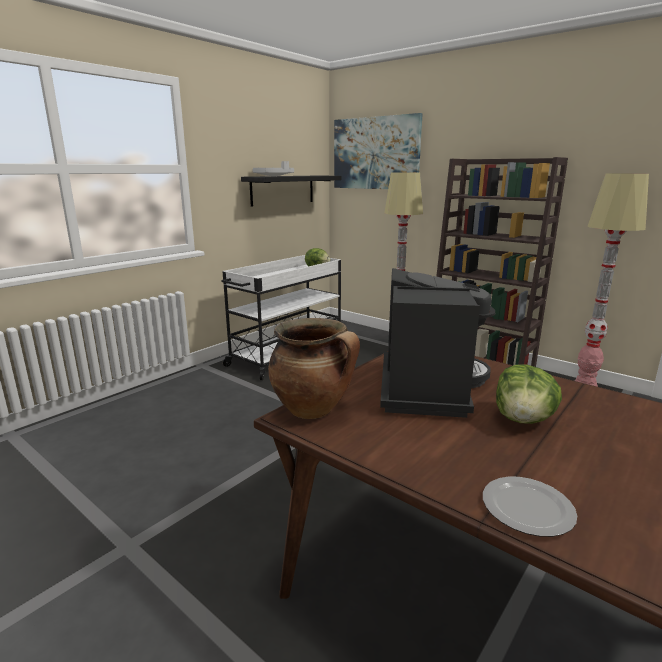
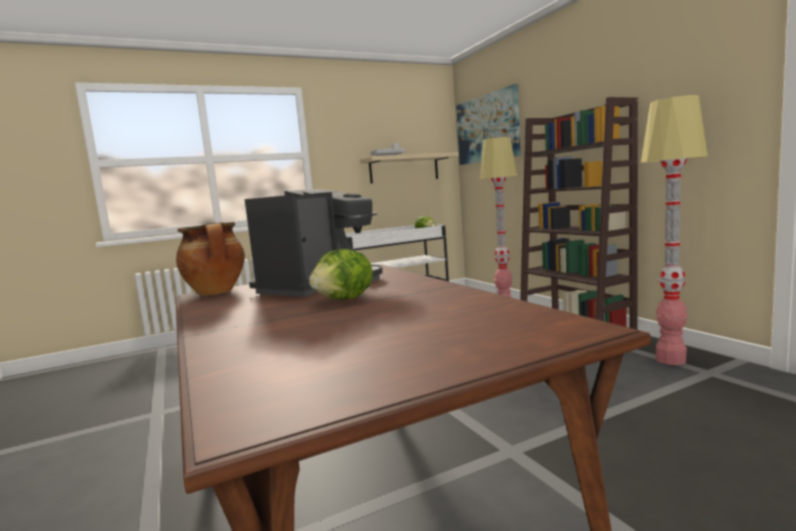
camera: 25 degrees right, 10 degrees down
black shelf [241,176,341,206] -> beige shelf [360,152,459,184]
plate [483,477,577,537] -> none

